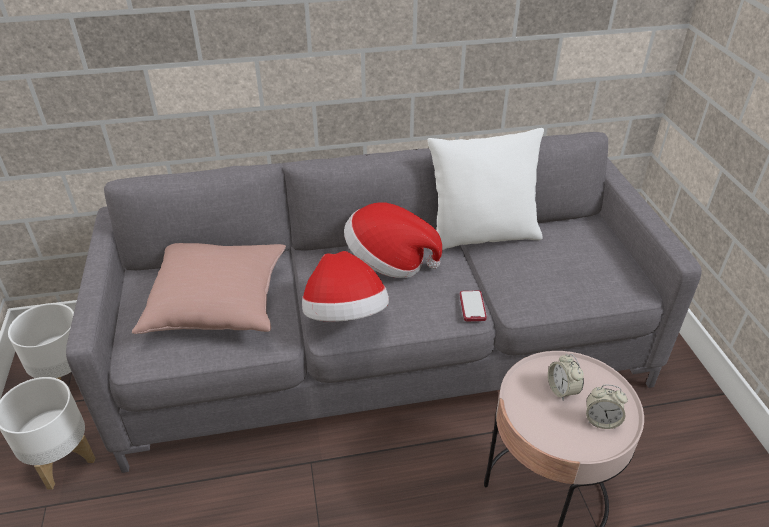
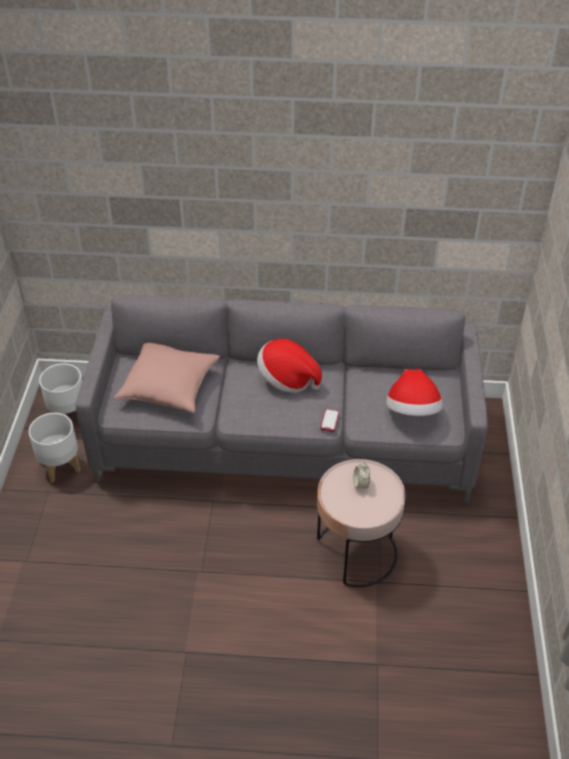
camera: 15 degrees right, 5 degrees up
hat [302,251,389,322] -> hat moved to [386,369,443,416]
white pillow [428,128,544,251] -> none
alarm clock [586,385,628,429] -> none

